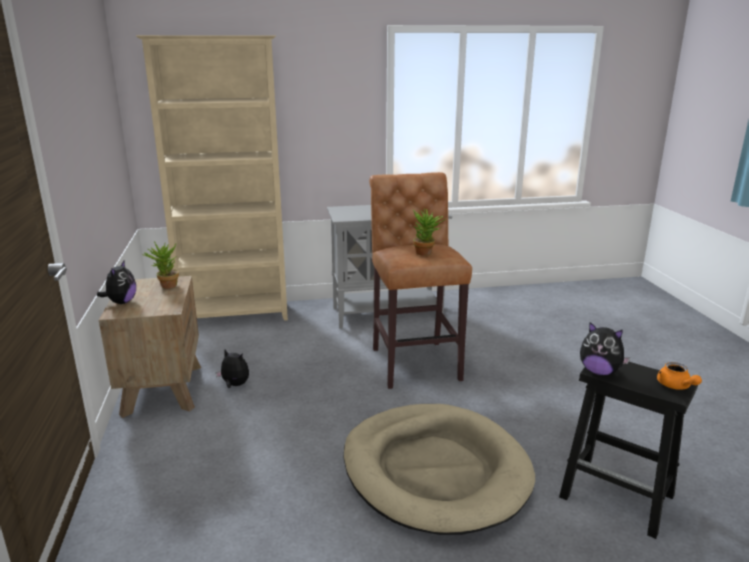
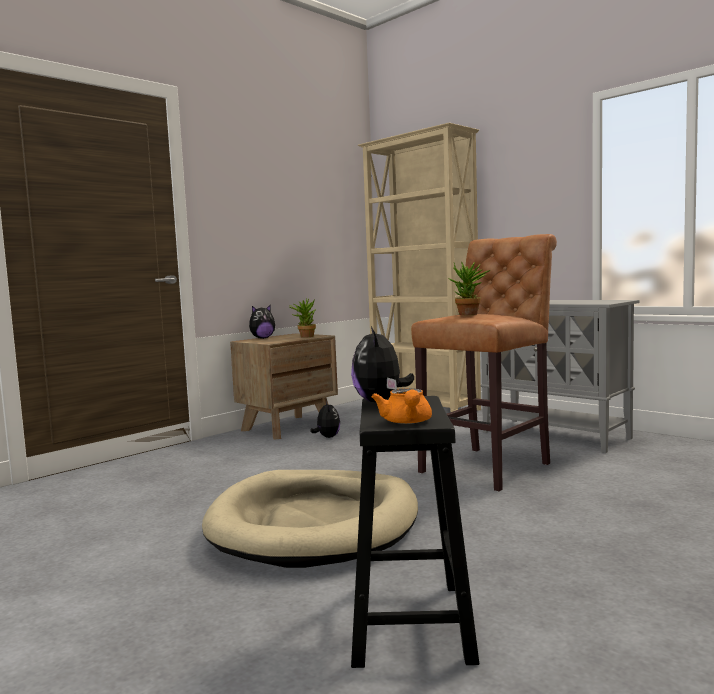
camera: 55 degrees right, 15 degrees down
orange teapot [657,362,702,390] -> orange teapot turned 45 degrees counterclockwise [371,388,432,424]

